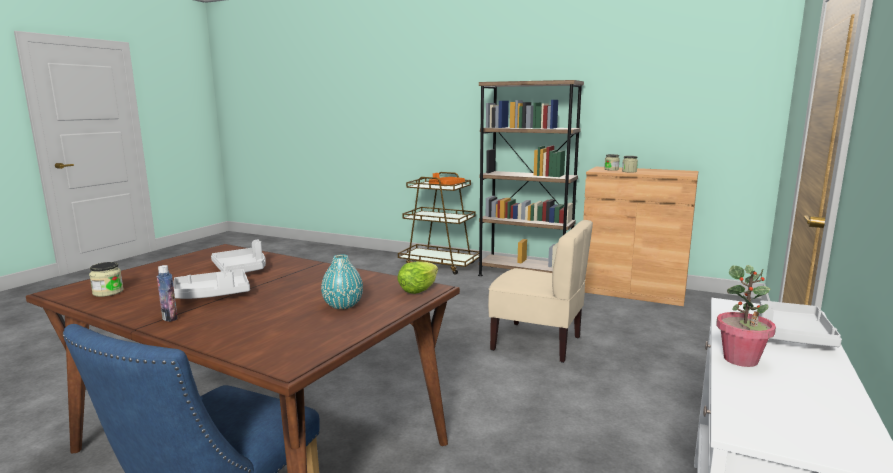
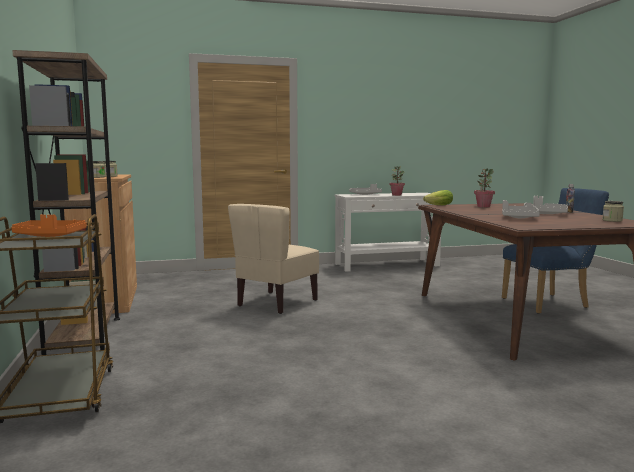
camera: 130 degrees left, 5 degrees down
turquoise vase [321,255,363,309] -> potted plant [474,169,495,207]
beige chair [488,220,593,363] -> beige chair turned 135 degrees counterclockwise [228,204,319,314]

